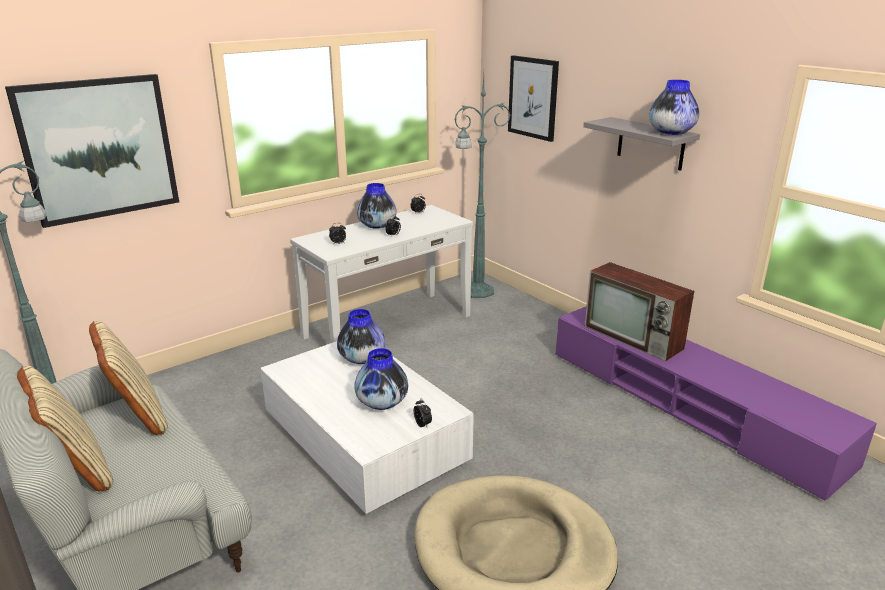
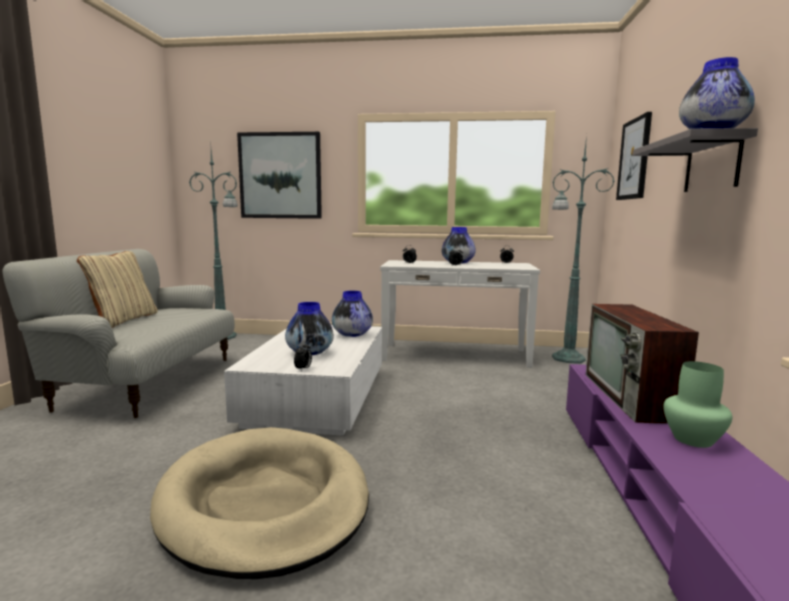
camera: 45 degrees right, 15 degrees down
beige pillow [89,320,168,435] -> none
none -> green vase [663,361,732,448]

